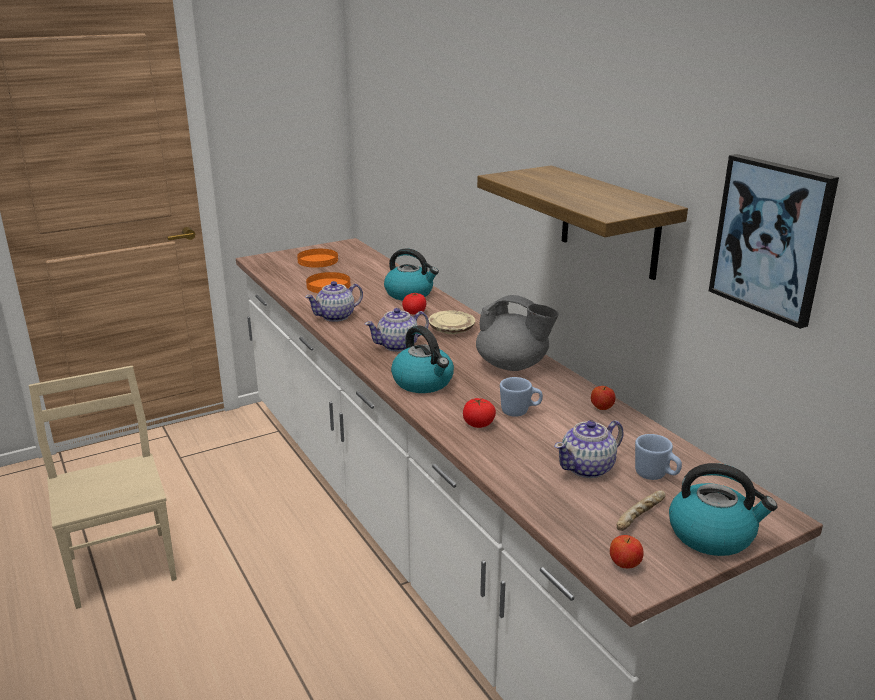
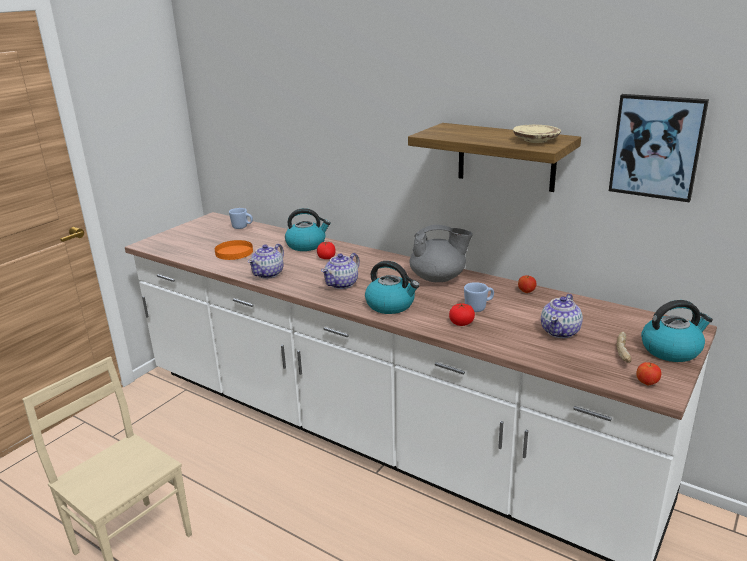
camera: 25 degrees left, 0 degrees up
orange plate [297,249,338,268] -> none
beige plate [428,310,475,334] -> beige plate moved to [513,125,561,143]
blue mug [635,434,682,480] -> blue mug moved to [229,208,253,229]

